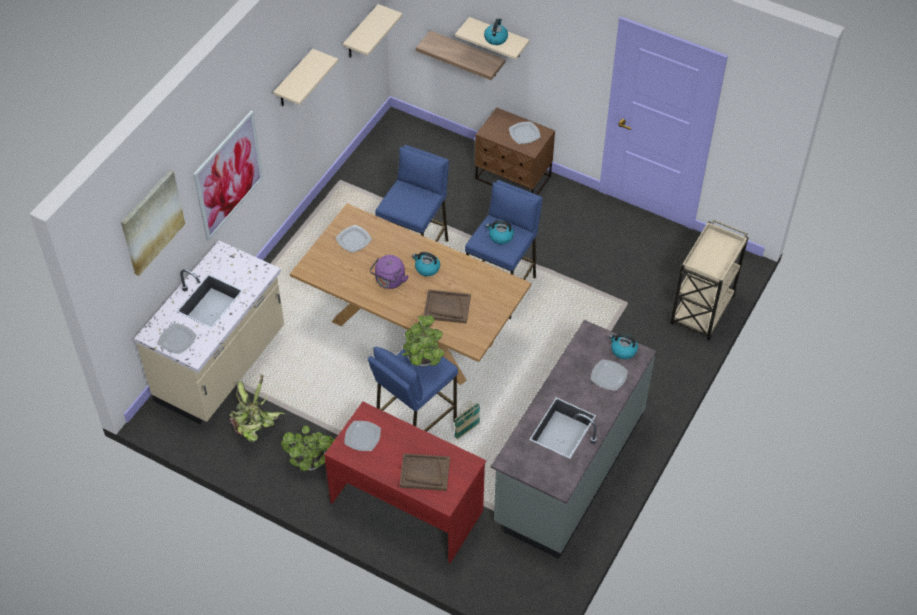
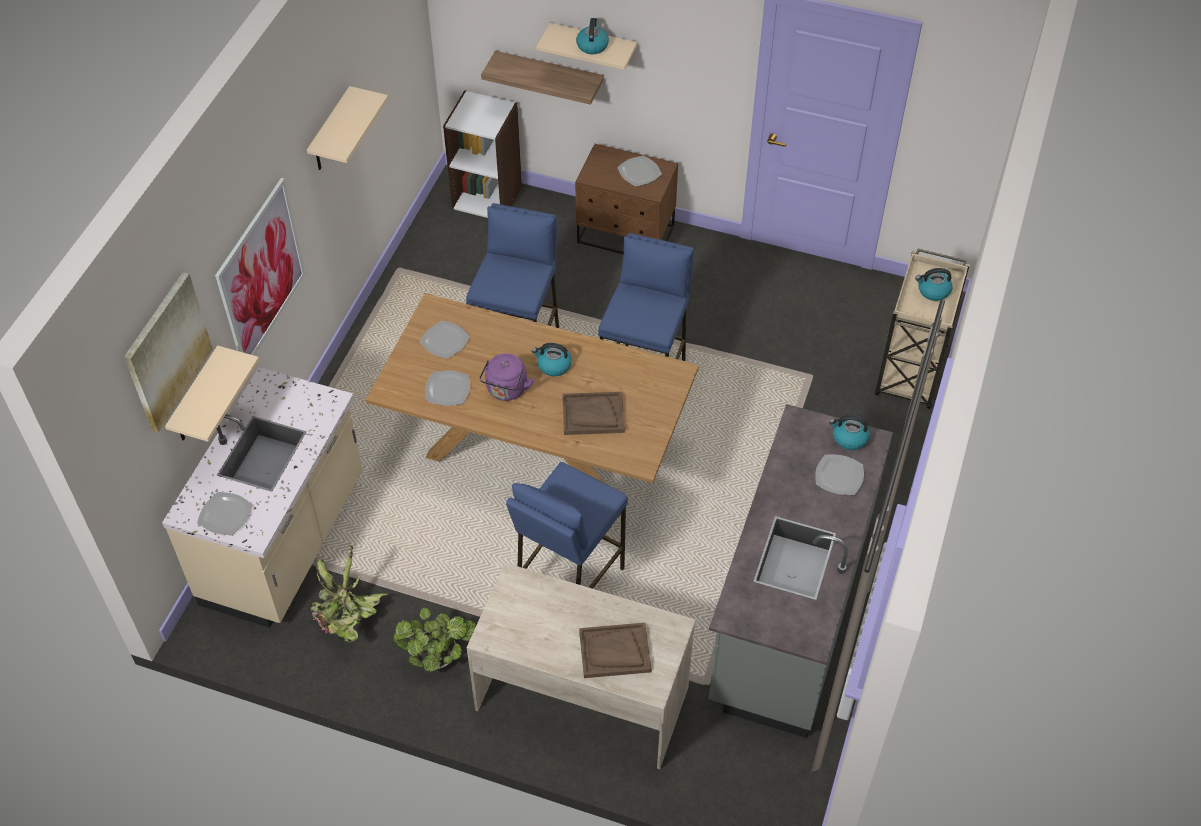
camera: 10 degrees left, 0 degrees up
red desk [324,402,486,563] -> beige desk [467,563,696,769]
beige shelf [343,4,403,58] -> beige shelf moved to [165,345,259,442]
plate [344,421,381,451] -> plate moved to [425,370,470,406]
potted plant [402,315,444,366] -> none
basket [454,401,480,439] -> none
kettle [486,220,514,244] -> kettle moved to [915,268,952,301]
none -> white bookcase [443,90,522,218]

